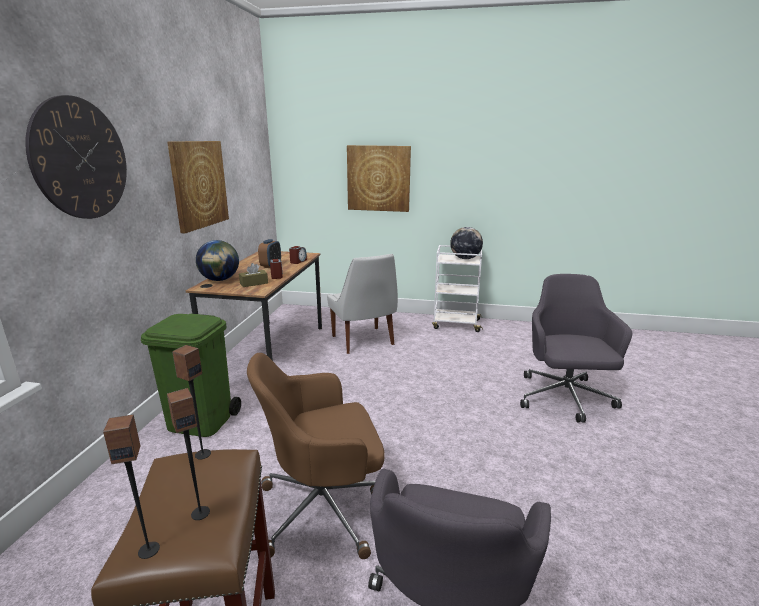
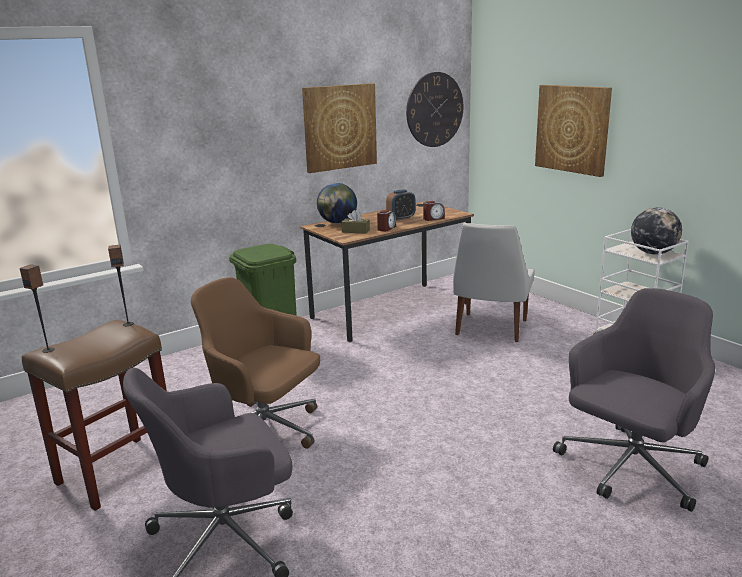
camera: 45 degrees right, 0 degrees up
wall clock [25,95,127,219] -> wall clock moved to [406,72,463,147]
speaker [167,388,210,520] -> none

